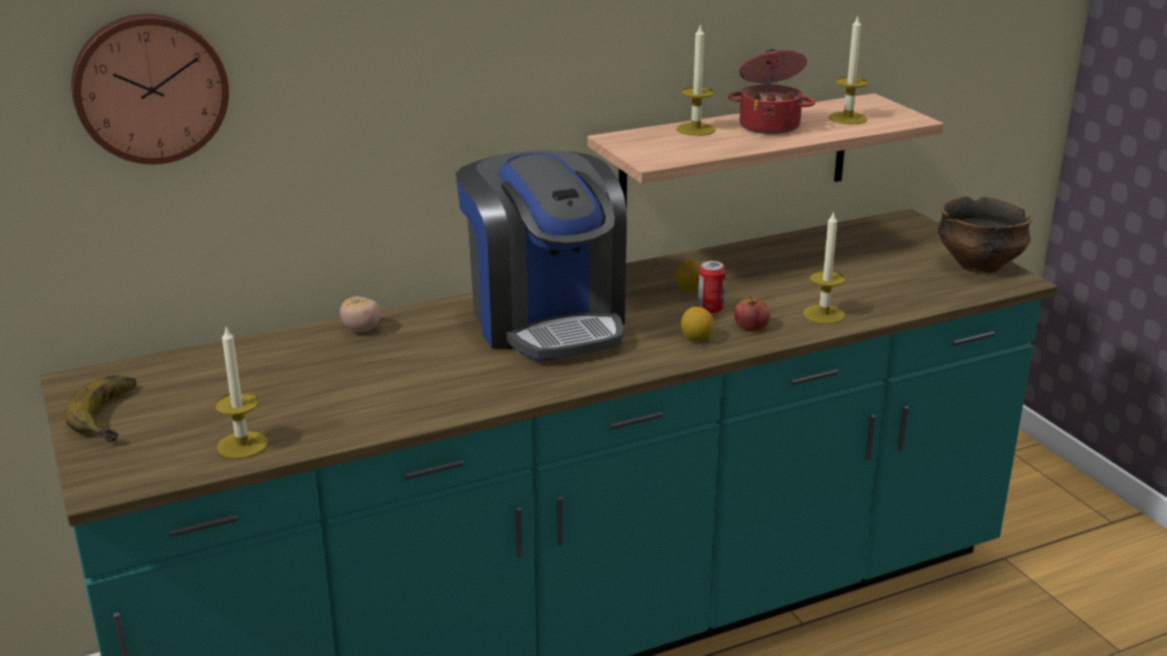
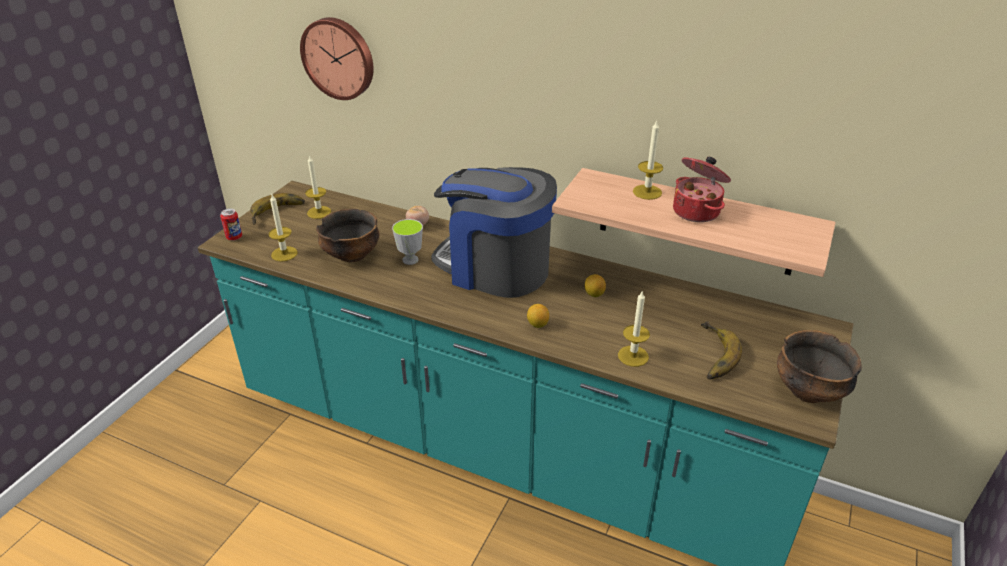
camera: 50 degrees right, 10 degrees up
coffee machine [455,150,627,361] -> coffee machine turned 90 degrees clockwise [431,167,557,298]
can [697,261,725,314] -> can moved to [220,208,242,241]
apple [734,296,770,331] -> none
candle [829,16,868,124] -> candle moved to [305,155,331,219]
none -> bowl [316,209,379,262]
none -> cup [392,219,423,265]
none -> banana [701,321,742,380]

